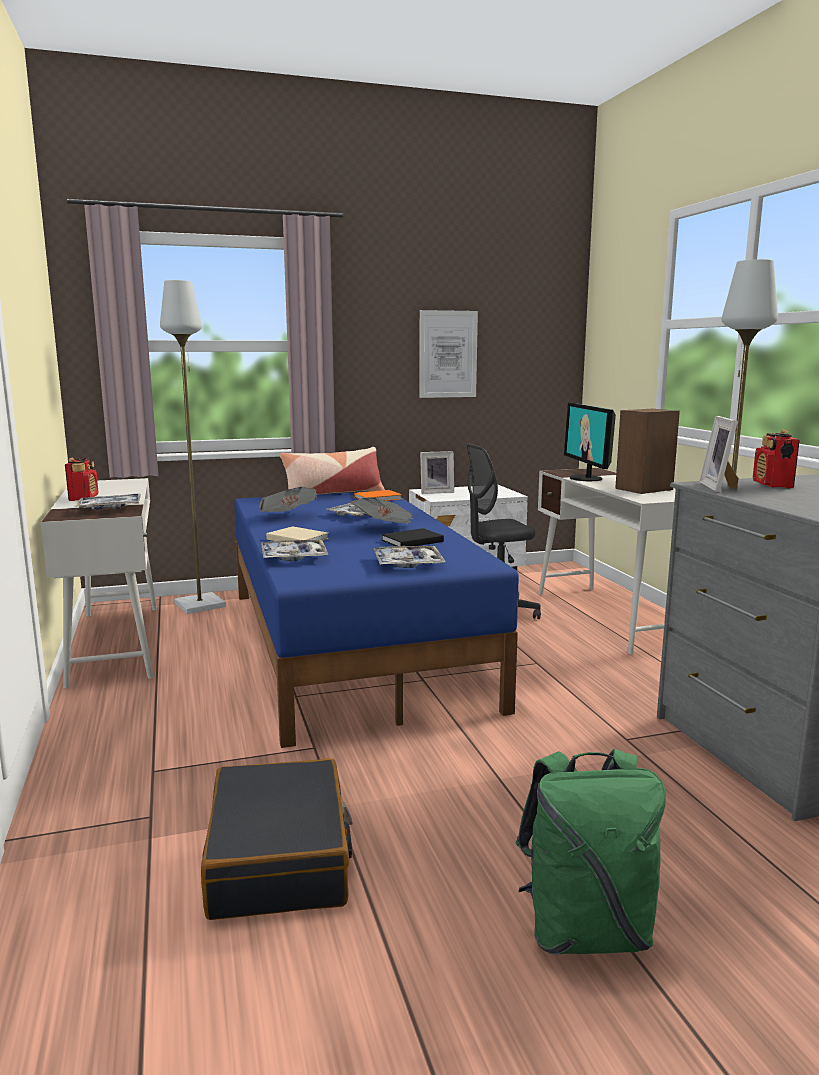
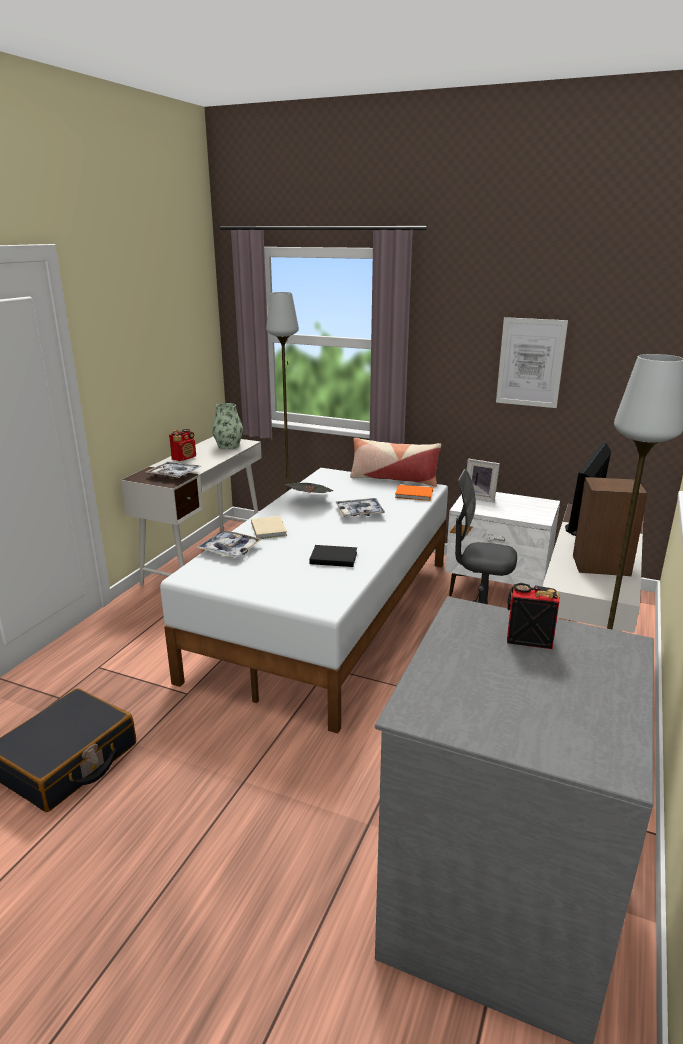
camera: 40 degrees right, 10 degrees up
blue bed [234,492,519,748] -> white bed [160,468,448,734]
newspaper [350,498,413,523] -> none
tray [373,546,446,568] -> none
green backpack [516,749,666,955] -> none
picture frame [699,416,739,492] -> none
radio [753,430,800,488] -> radio turned 60 degrees clockwise [507,583,560,649]
none -> vase [212,403,243,449]

